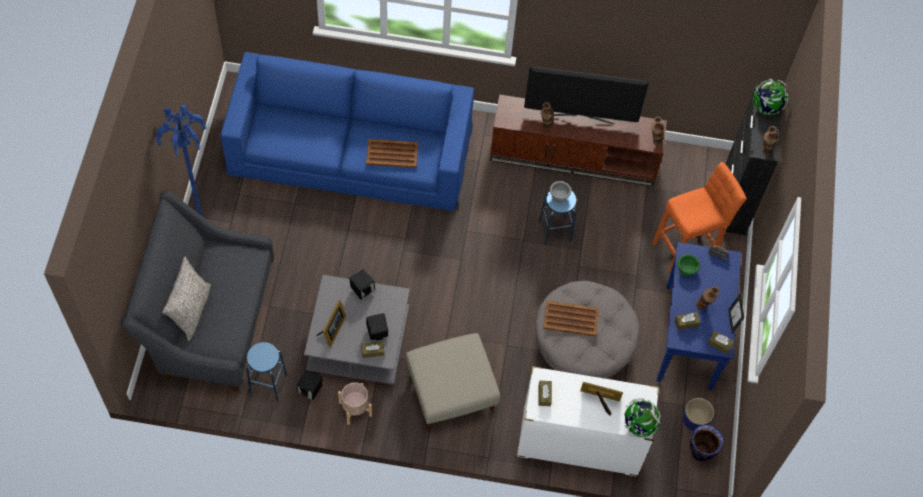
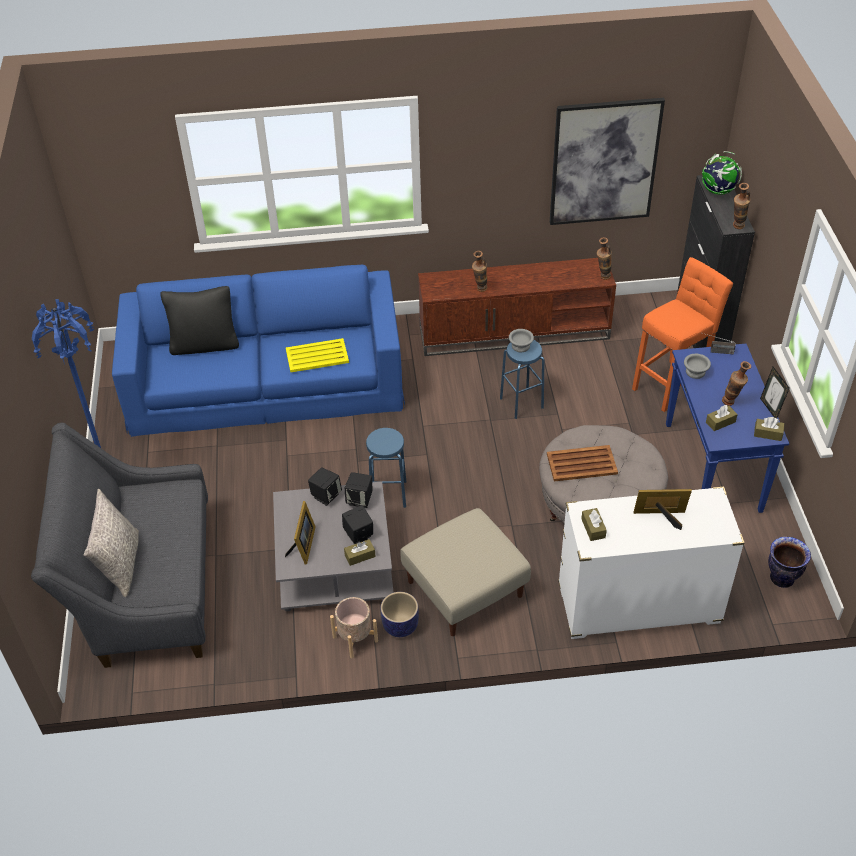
camera: 10 degrees left, 15 degrees down
blue stool [246,342,287,401] -> blue stool moved to [366,428,406,508]
black speaker [297,370,322,400] -> black speaker moved to [345,472,373,508]
brown tray [366,139,418,168] -> yellow tray [286,338,349,373]
television [524,67,649,124] -> none
globe [625,398,660,438] -> none
green bowl [678,254,700,276] -> grey bowl [684,354,711,379]
planter [682,398,714,431] -> planter moved to [381,592,419,637]
none -> black pillow [160,286,239,355]
none -> picture [550,98,665,225]

